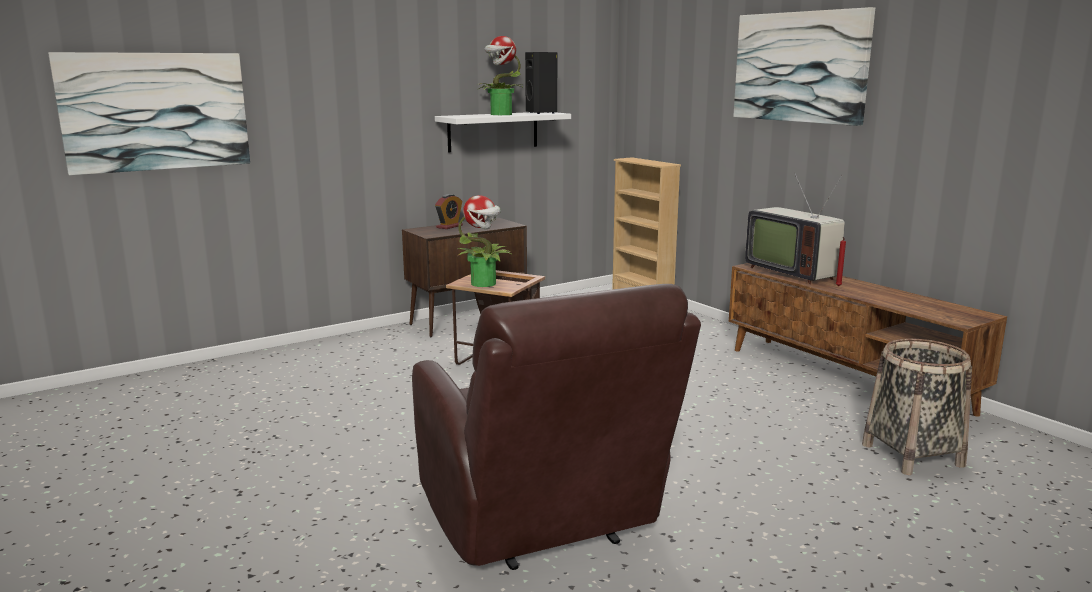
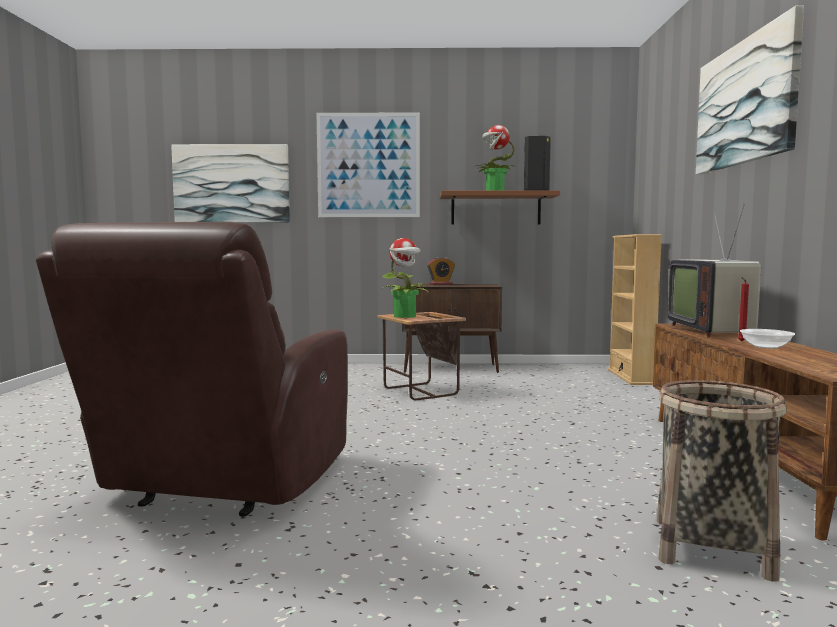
camera: 35 degrees right, 10 degrees down
white shelf [435,112,571,152] -> brown shelf [440,190,560,225]
none -> picture [317,112,420,217]
none -> bowl [740,329,795,349]

